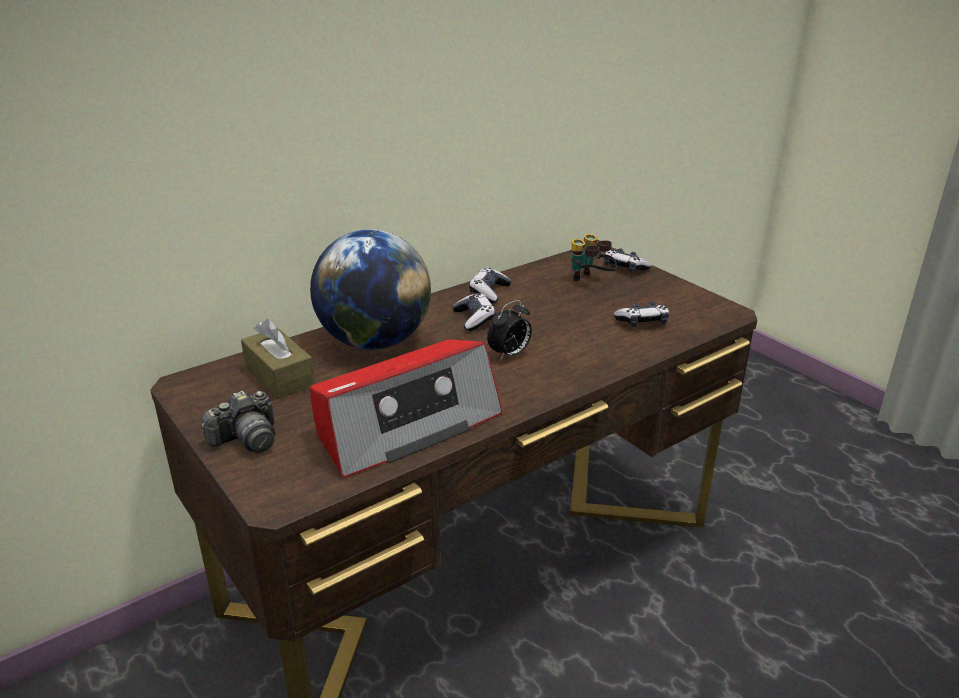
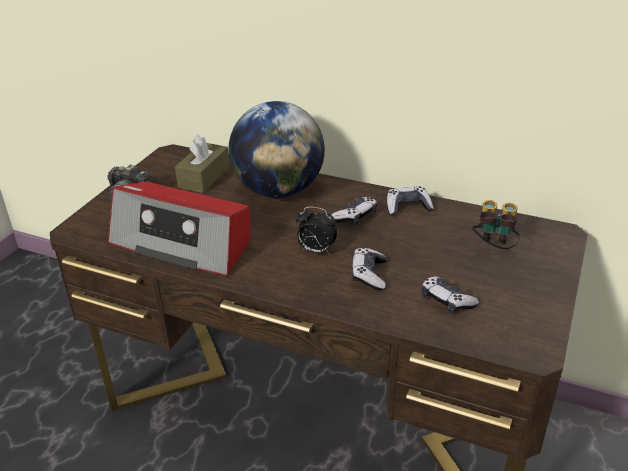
camera: 60 degrees right, 5 degrees up
game controller [604,248,652,273] -> game controller moved to [352,247,387,290]

